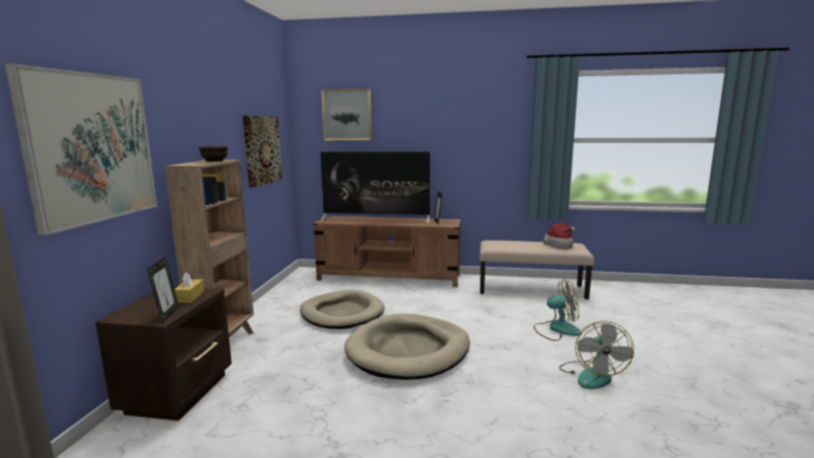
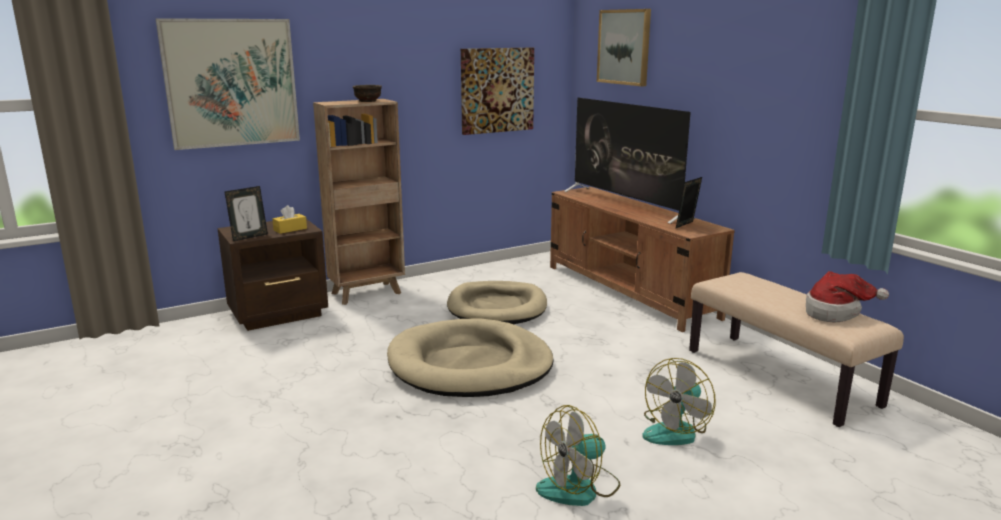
camera: 50 degrees right, 5 degrees up
fan [534,279,581,341] -> fan turned 75 degrees clockwise [642,358,716,445]

